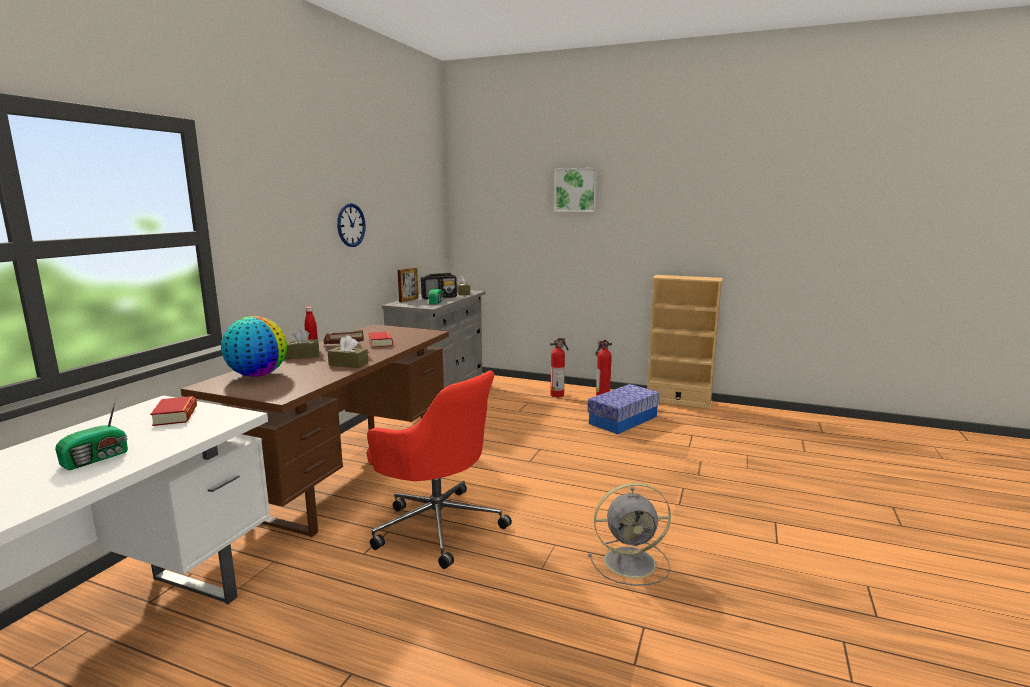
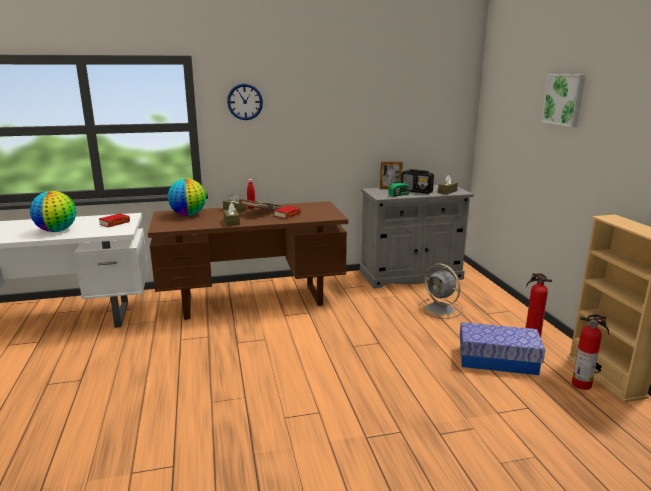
camera: 55 degrees right, 5 degrees up
radio [55,398,128,470] -> globe [30,191,76,232]
wall clock [337,203,366,247] -> wall clock moved to [227,84,263,120]
red office chair [367,370,512,569] -> none
fire extinguisher [550,338,568,397] -> fire extinguisher moved to [572,314,609,390]
grey fan [588,483,671,586] -> grey fan moved to [419,263,463,319]

